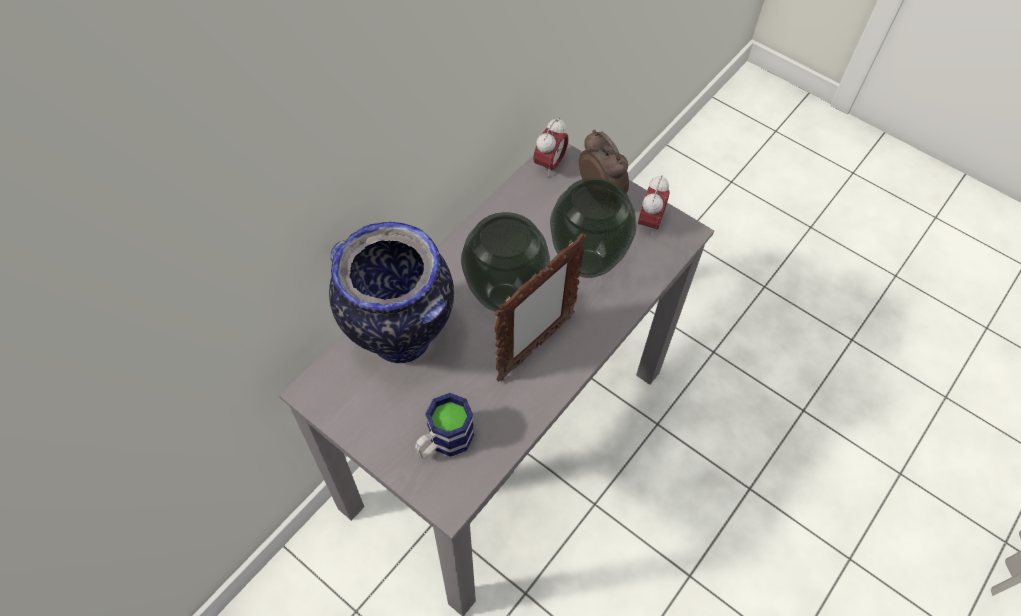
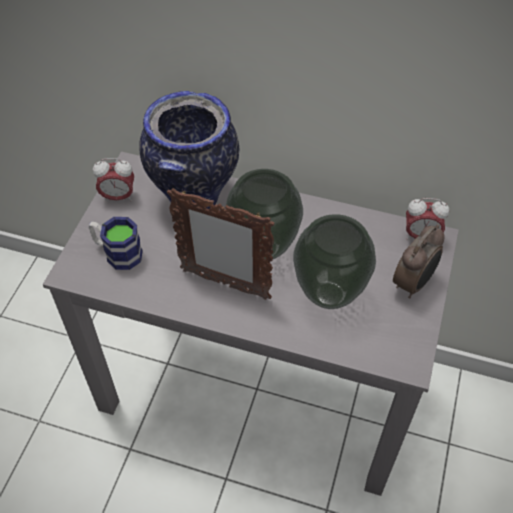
camera: 70 degrees right, 5 degrees down
alarm clock [638,175,670,236] -> alarm clock moved to [93,158,134,202]

